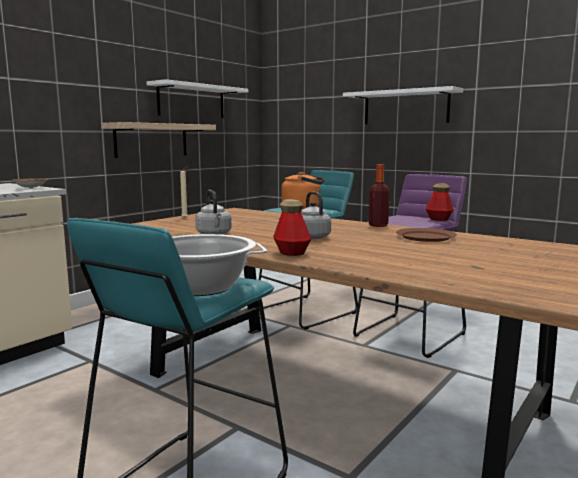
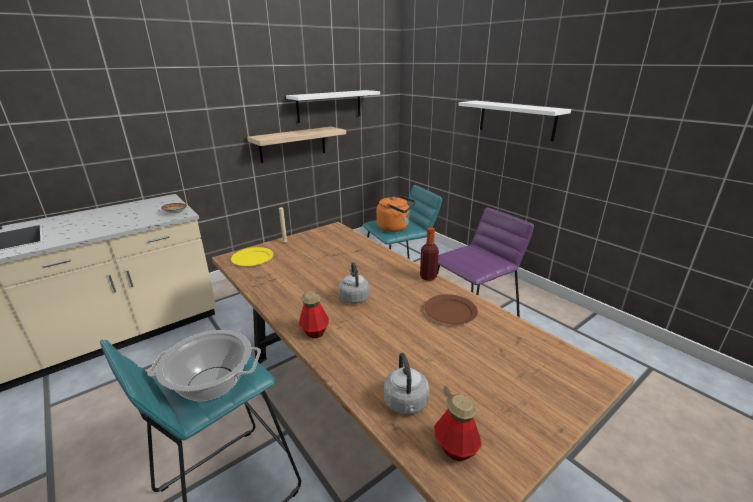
camera: 15 degrees right, 15 degrees up
grey kettle [195,190,232,235] -> grey kettle moved to [384,353,429,415]
bottle [426,183,454,221] -> bottle moved to [434,394,482,461]
none -> yellow plate [231,247,274,266]

